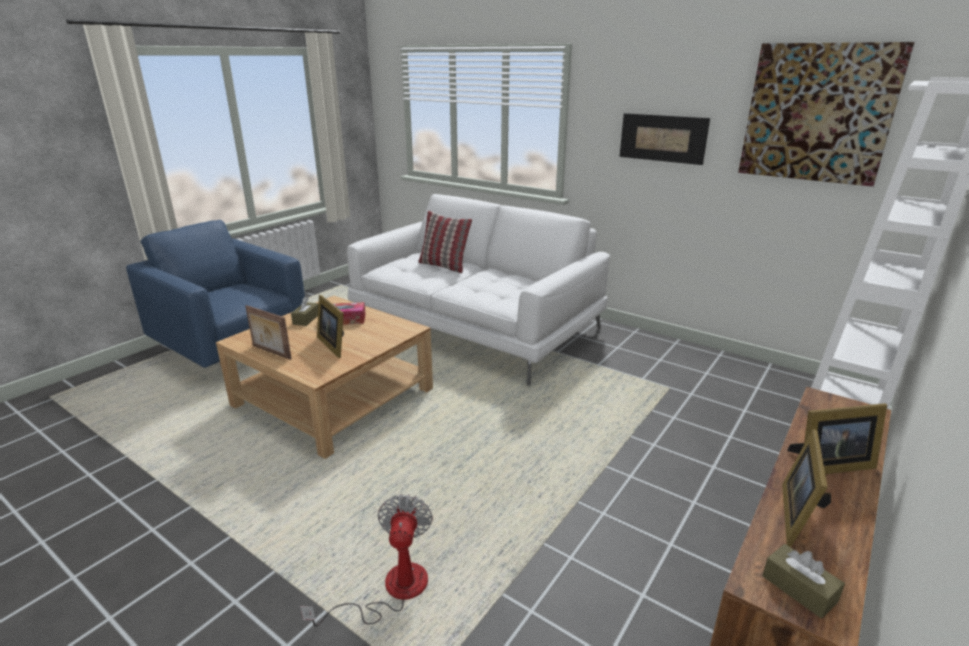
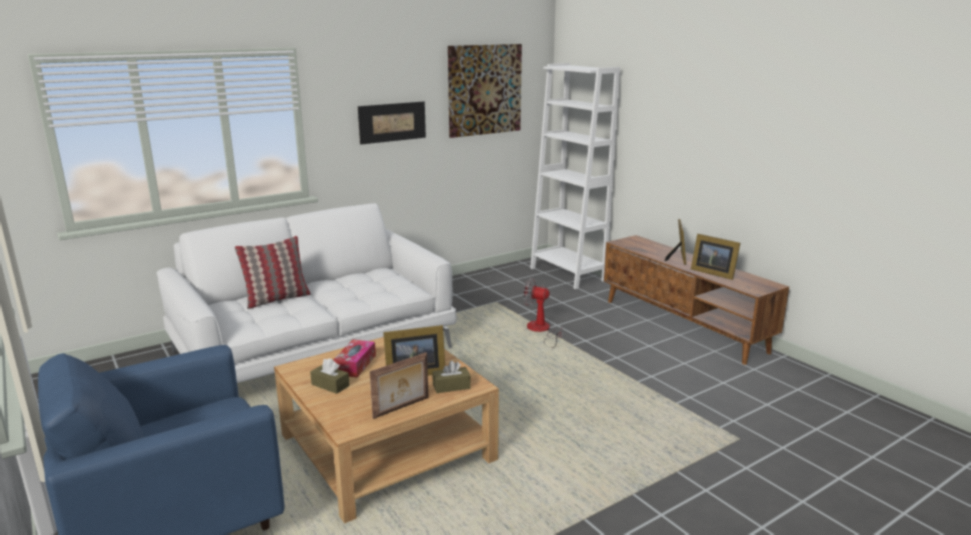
camera: 70 degrees left, 5 degrees down
fan [300,494,433,627] -> fan moved to [523,278,563,348]
brown tissue box [762,544,845,619] -> brown tissue box moved to [432,361,471,393]

